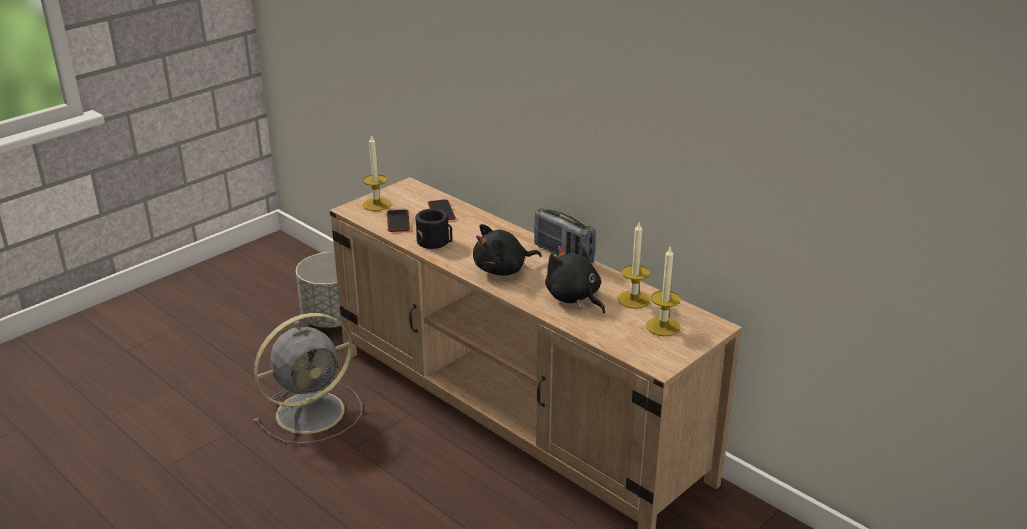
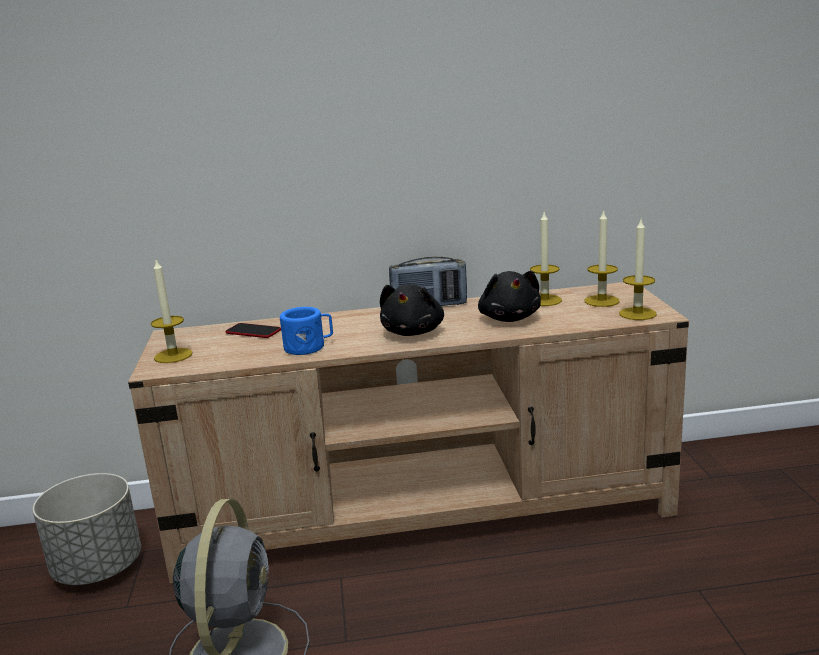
camera: 50 degrees left, 10 degrees down
phone [387,210,410,232] -> none
black mug [415,209,453,249] -> blue mug [280,307,333,355]
black plush toy [545,243,605,313] -> black plush toy turned 105 degrees counterclockwise [478,271,541,322]
none -> candle [619,220,657,320]

